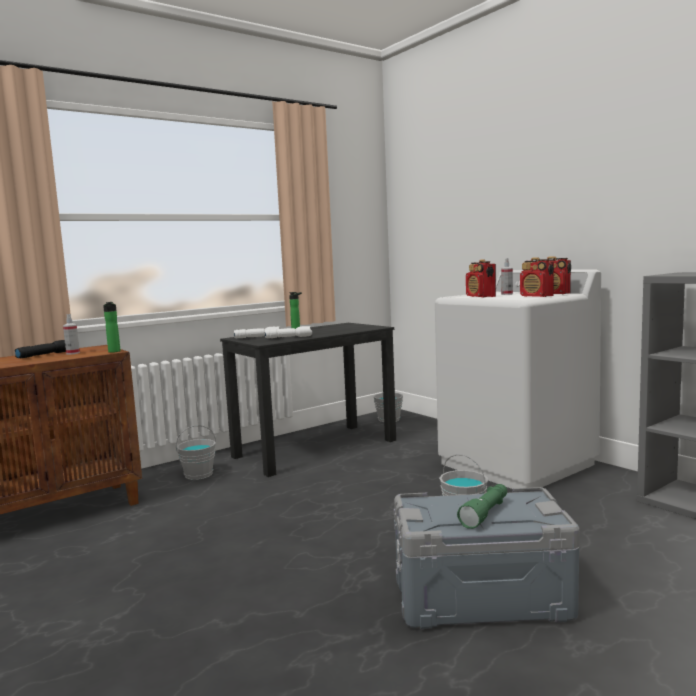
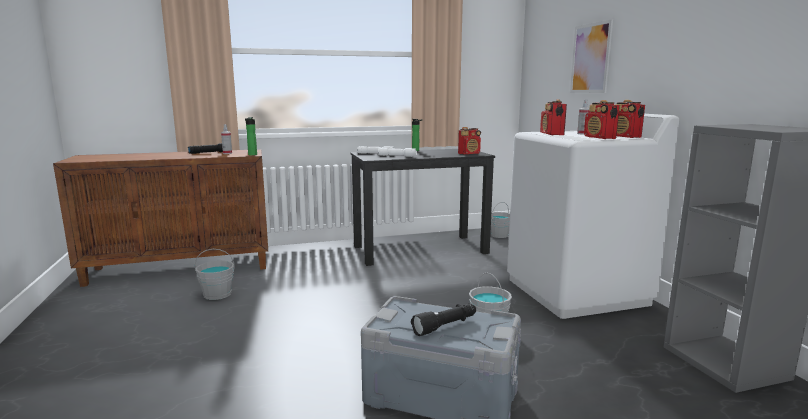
camera: 20 degrees right, 5 degrees up
grey bucket [176,425,216,480] -> grey bucket moved to [195,249,235,300]
green flashlight [457,484,507,529] -> black flashlight [411,303,476,336]
none -> radio [458,127,481,155]
none -> picture [570,19,613,93]

